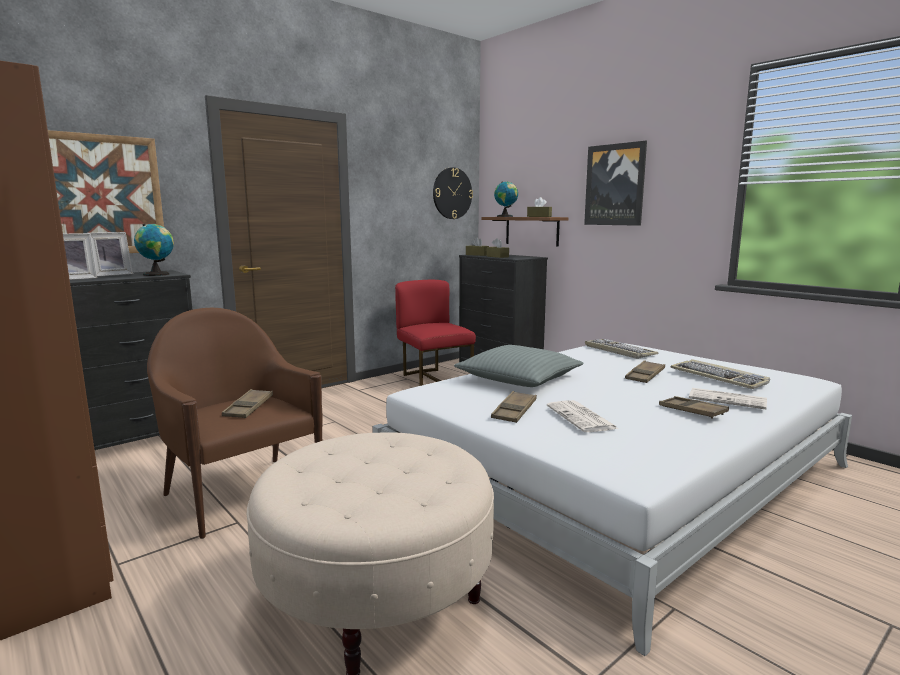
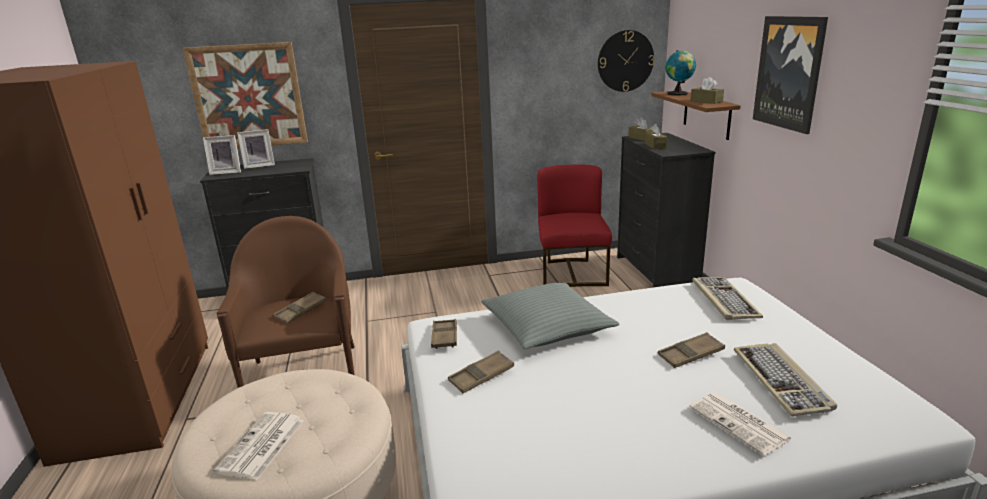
camera: 30 degrees right, 10 degrees up
globe [134,224,174,276] -> none
newspaper [547,400,619,432] -> newspaper moved to [213,412,304,480]
brown tray [659,396,729,419] -> brown tray moved to [431,319,457,349]

